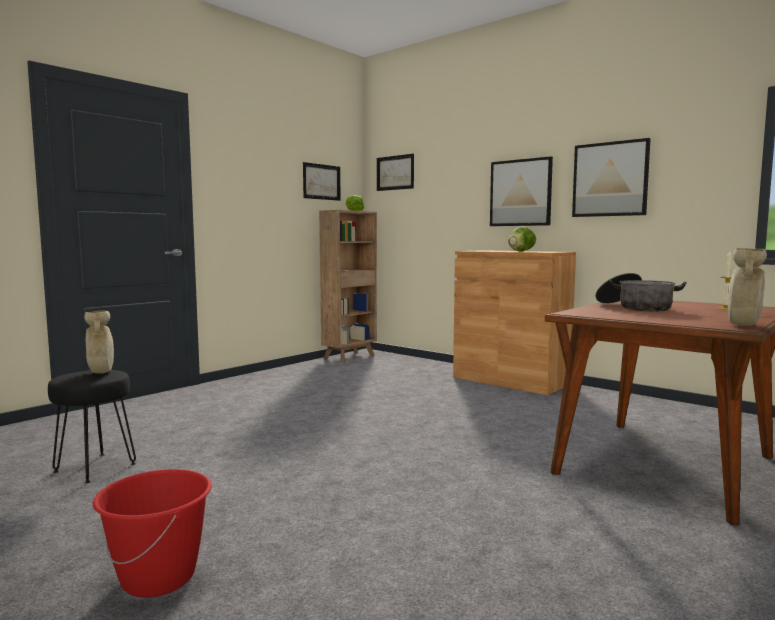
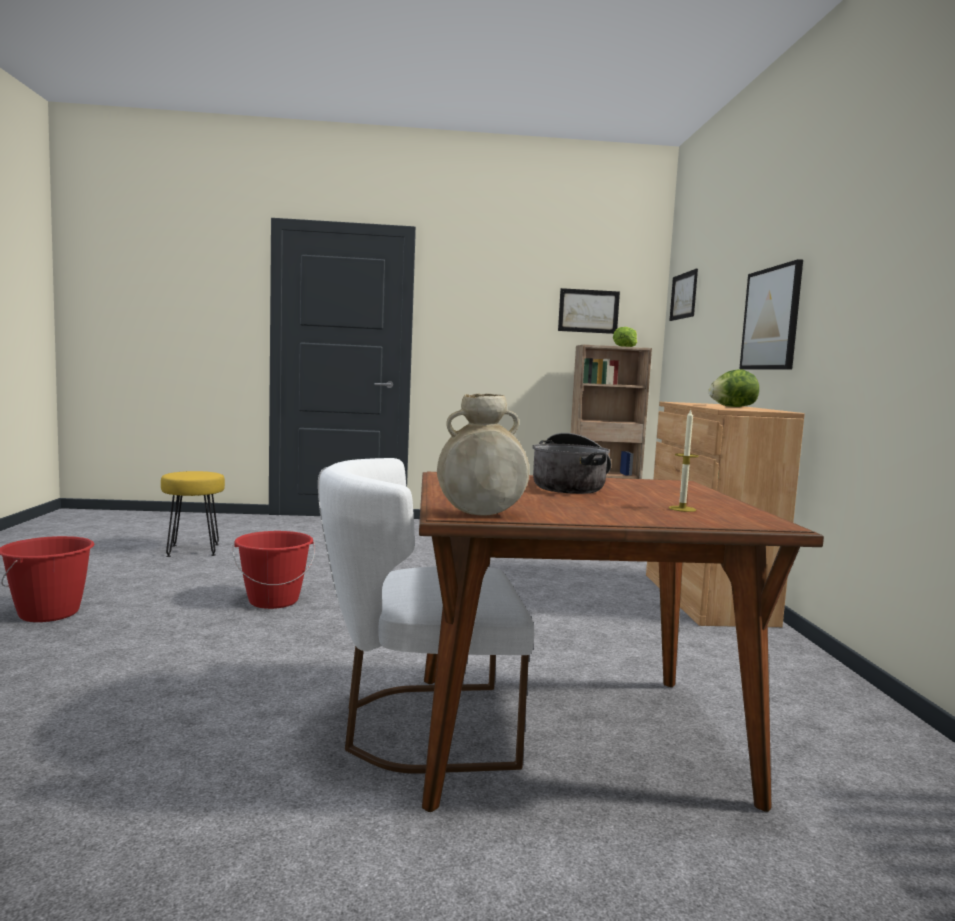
camera: 45 degrees right, 0 degrees up
black stool [48,370,136,483] -> yellow stool [161,471,225,557]
beige vase [84,310,114,374] -> none
picture [572,138,651,217] -> none
none -> red bucket [233,531,315,609]
none -> white chair [318,458,534,774]

